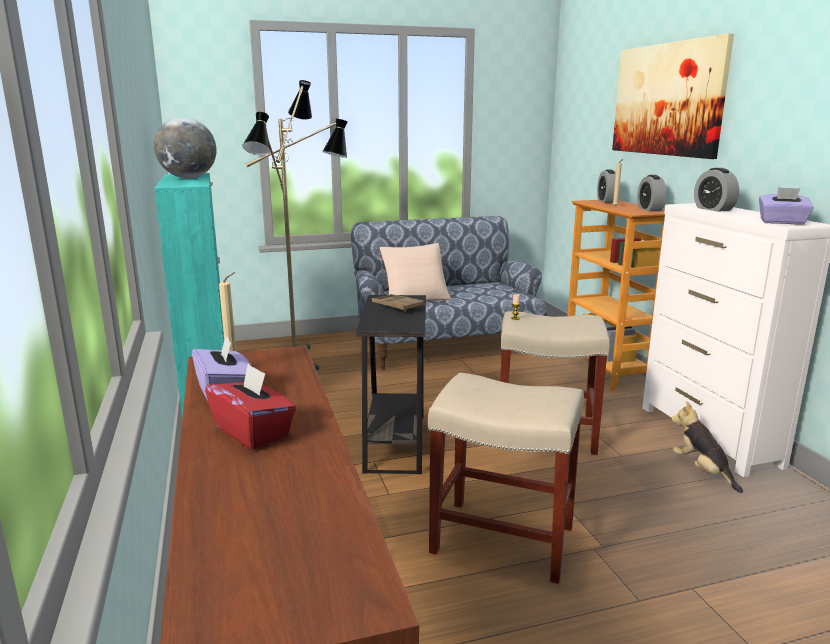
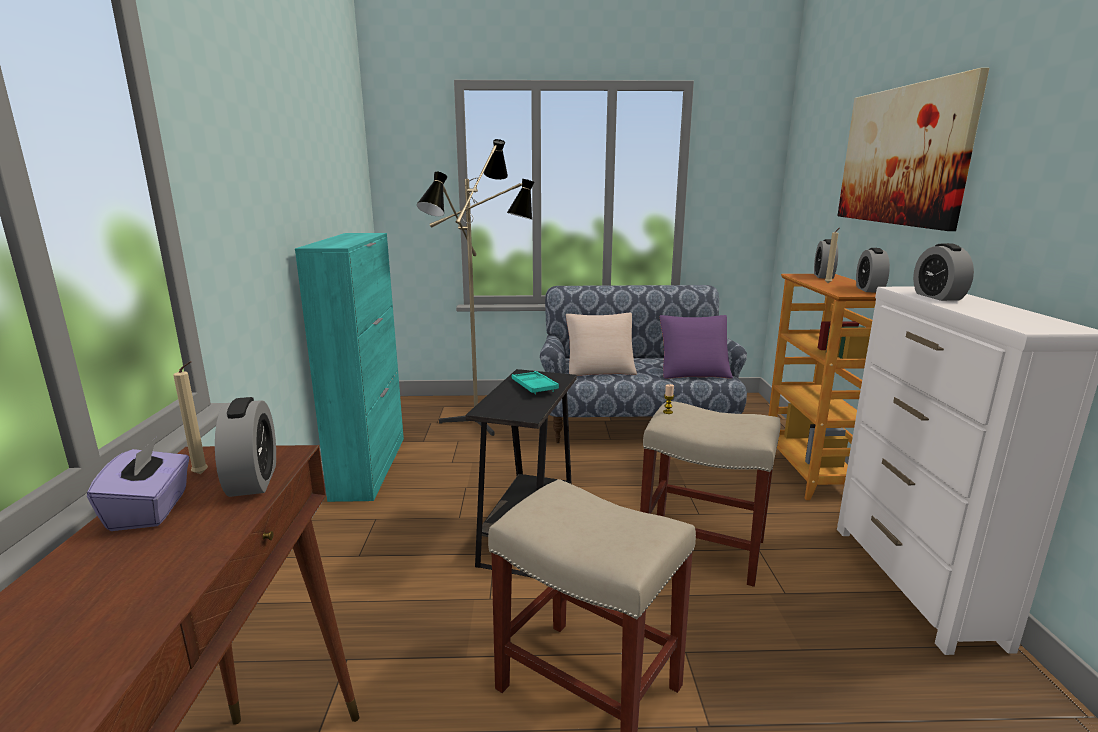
camera: 15 degrees right, 0 degrees up
globe [154,117,216,178] -> none
red tissue box [205,363,296,450] -> none
brown tray [372,294,424,312] -> turquoise tray [512,371,559,394]
plush toy [671,401,743,493] -> none
purple tissue box [759,187,814,225] -> none
none -> alarm clock [215,397,276,497]
none -> purple pillow [660,315,733,379]

